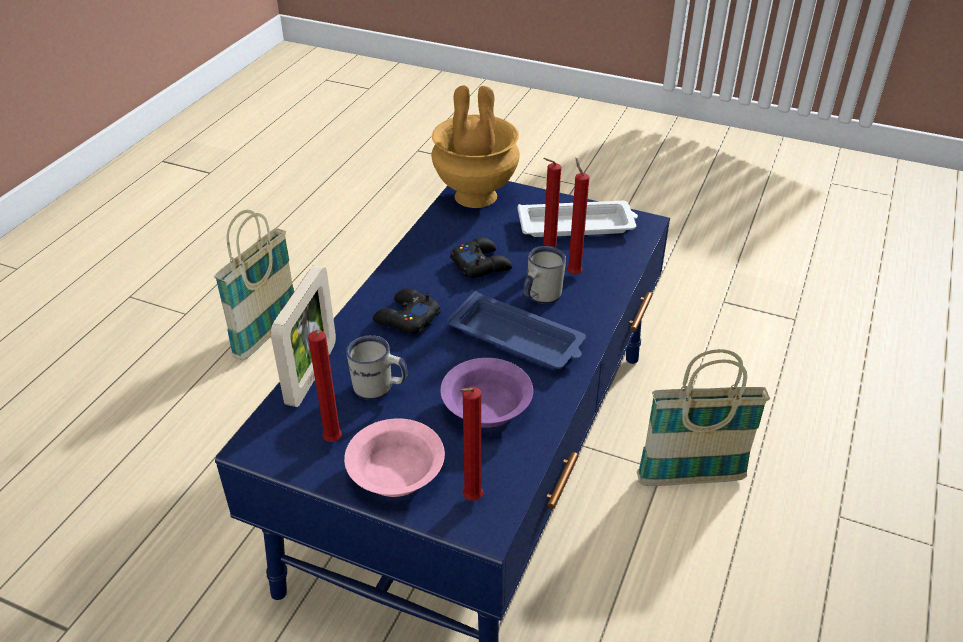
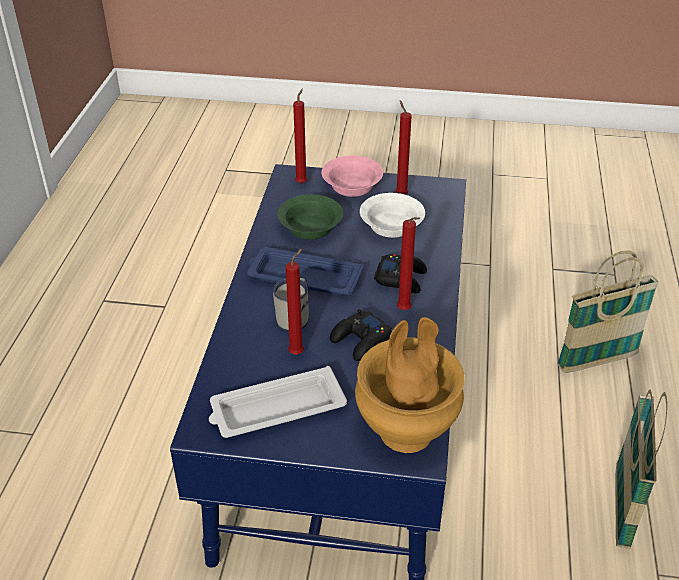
camera: 165 degrees right, 0 degrees up
picture frame [271,266,336,407] -> none
white mug [346,335,408,400] -> white bowl [360,193,425,238]
purple bowl [440,358,533,428] -> green bowl [277,194,343,240]
red candle [567,158,589,275] -> red candle moved to [397,217,420,310]
basket [637,349,770,486] -> basket moved to [557,250,659,373]

